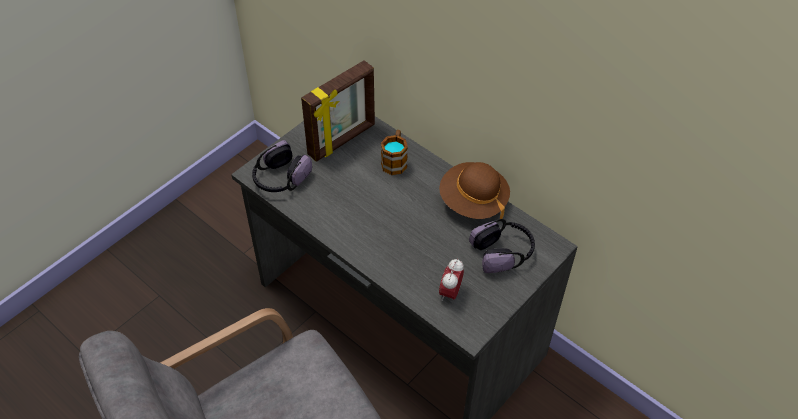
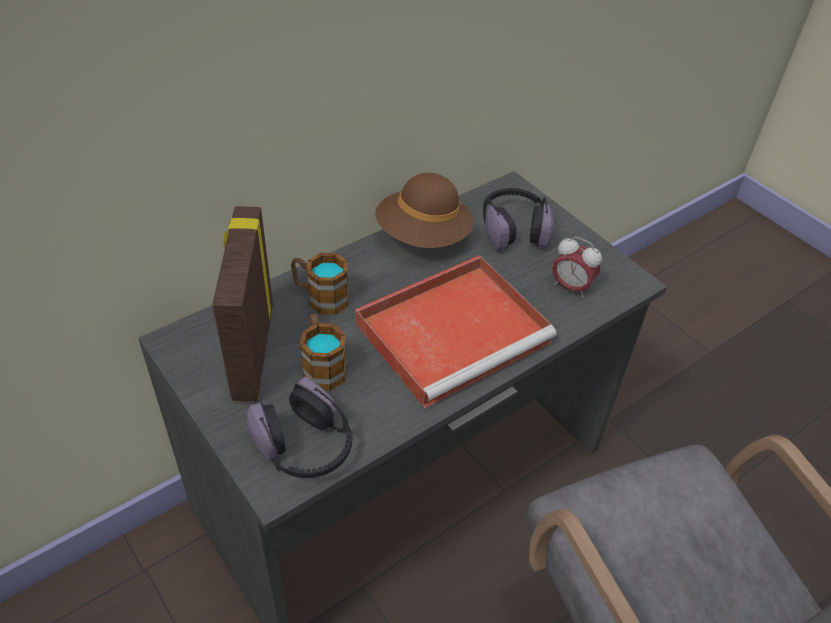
camera: 80 degrees left, 5 degrees down
picture frame [301,60,375,162] -> picture frame turned 150 degrees counterclockwise [212,206,273,401]
none -> mug [300,314,347,390]
none -> red tray [356,255,557,408]

